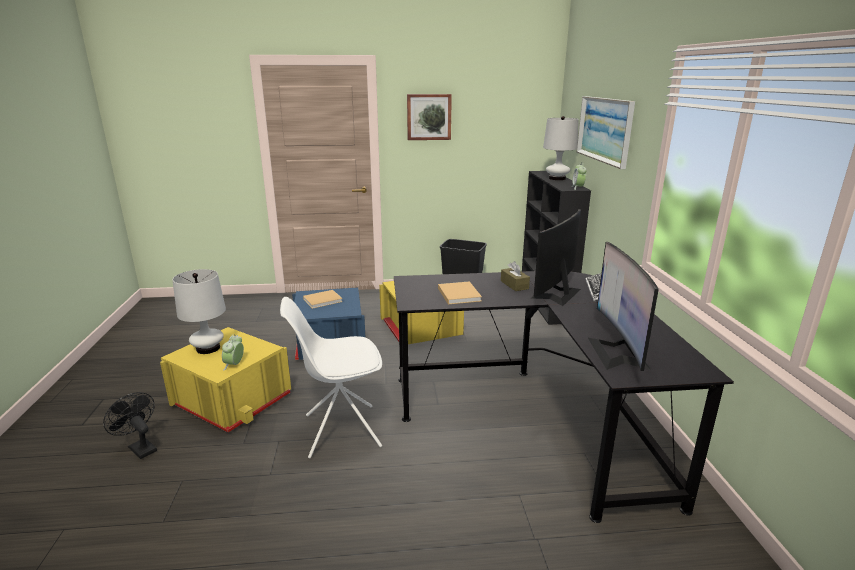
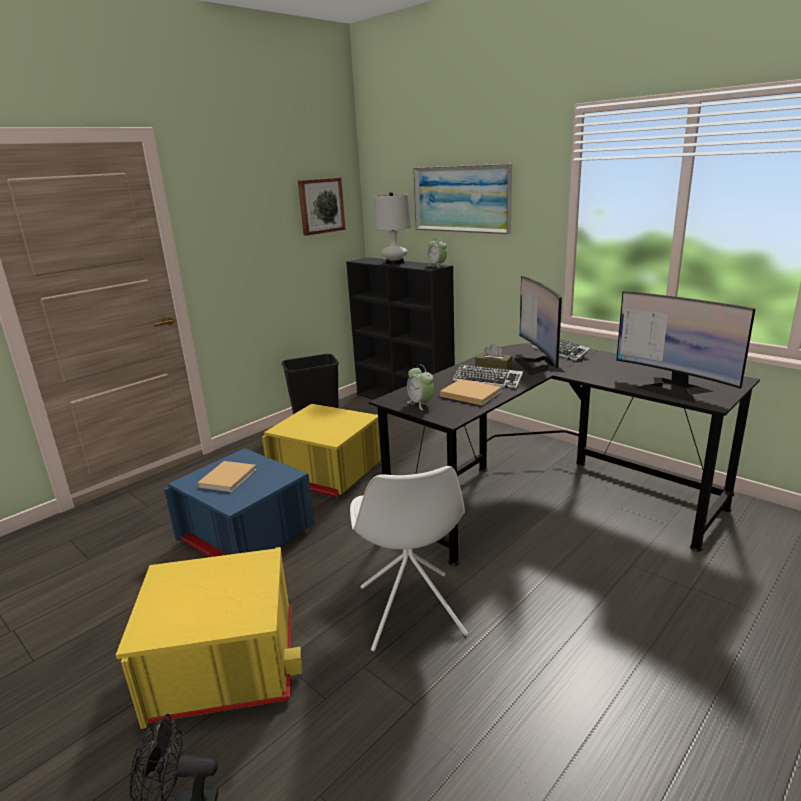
camera: 40 degrees left, 0 degrees up
white table lamp [172,269,226,354] -> none
alarm clock [222,334,244,371] -> alarm clock moved to [407,365,434,410]
white chair [280,297,382,458] -> white chair turned 45 degrees counterclockwise [350,466,468,651]
picture [407,94,452,140] -> picture moved to [298,177,346,236]
none -> keyboard [453,365,523,389]

